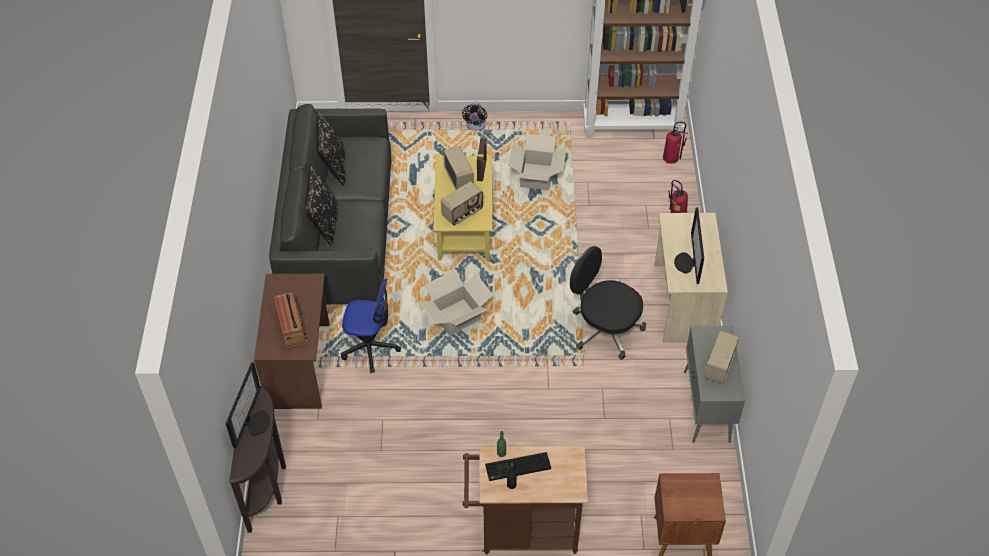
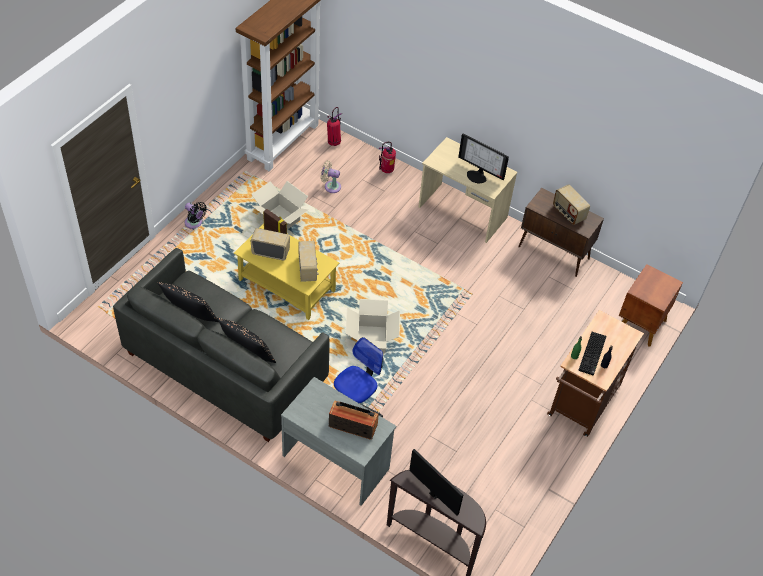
camera: 60 degrees left, 0 degrees up
brown desk [254,274,330,409] -> grey desk [281,377,396,506]
black office chair [570,246,646,360] -> none
grey cabinet [684,326,745,443] -> brown cabinet [518,188,604,277]
none -> beige fan [320,160,341,193]

